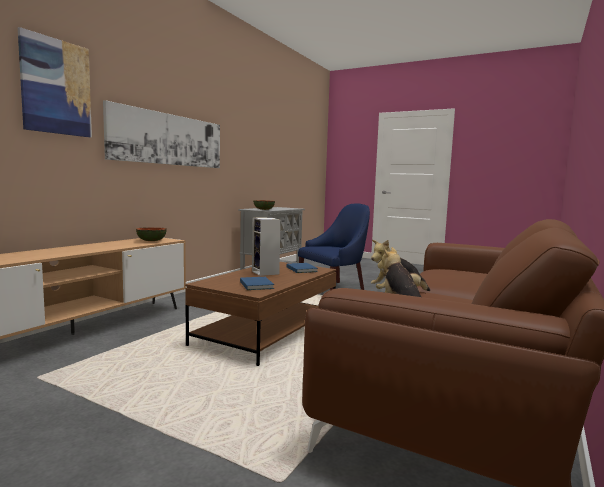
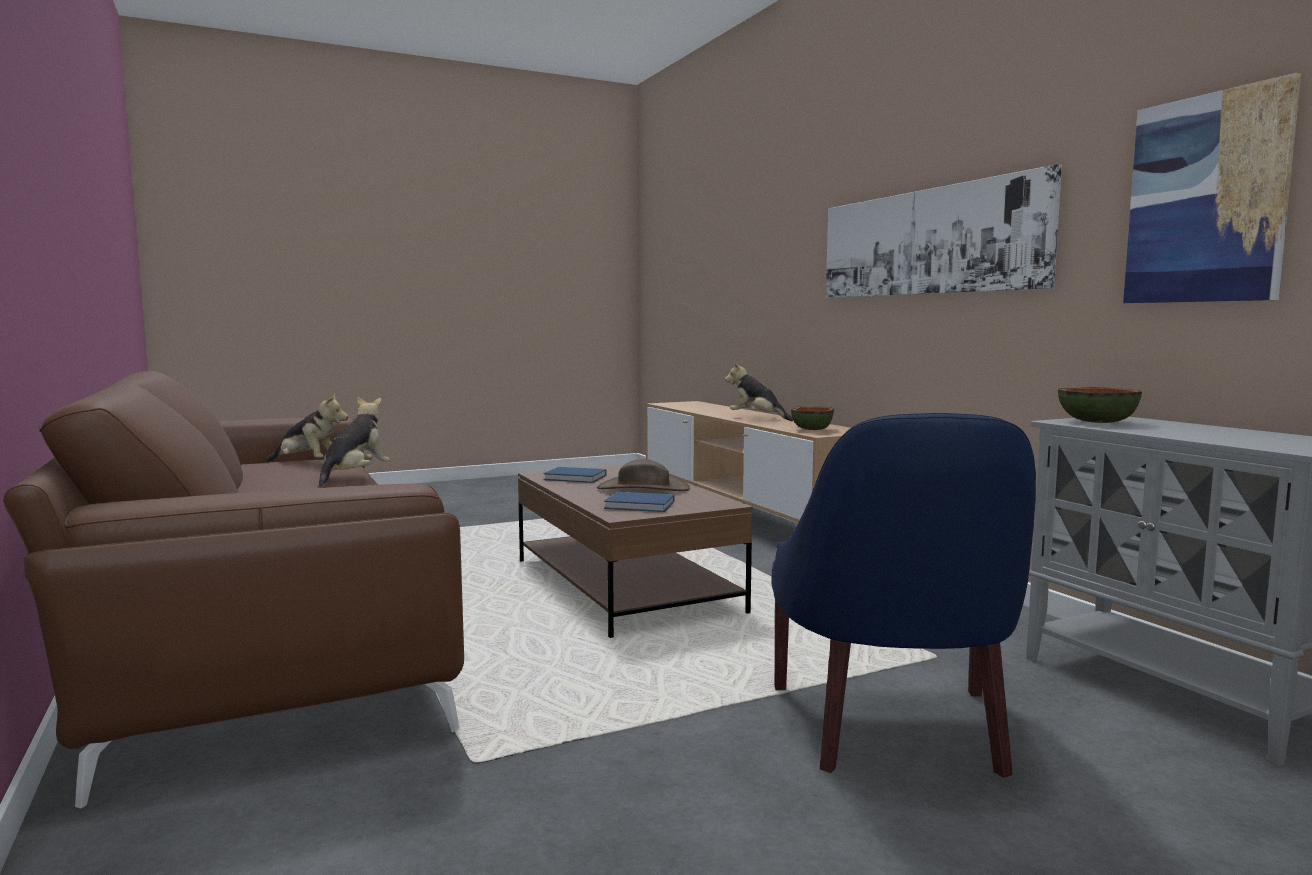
camera: 125 degrees right, 0 degrees up
picture [18,27,92,138] -> picture moved to [1123,73,1301,303]
speaker [252,218,281,276] -> brown hat [597,459,690,491]
none -> plush toy [725,362,793,421]

